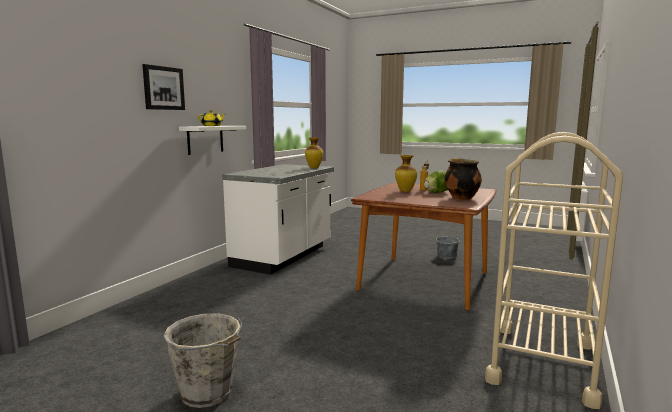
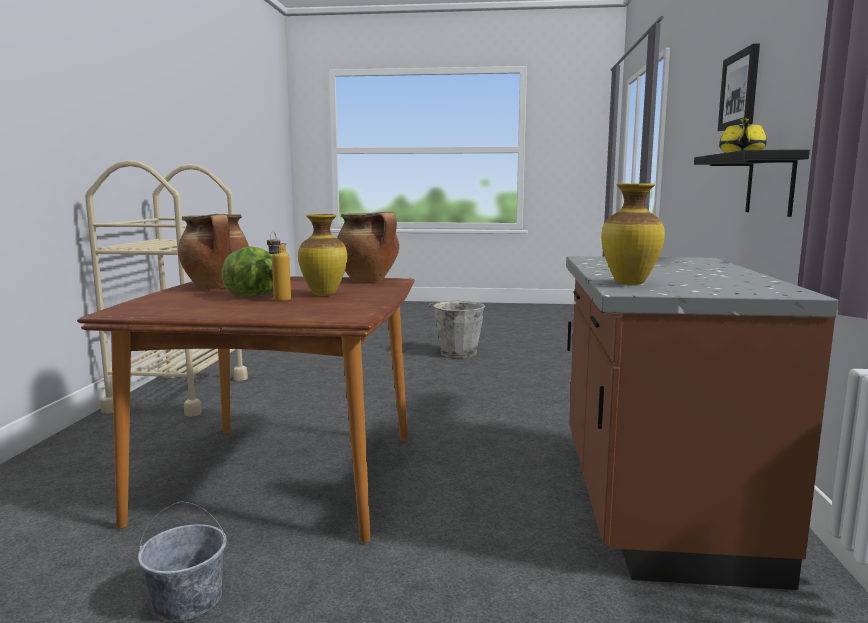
camera: 160 degrees right, 0 degrees up
white shelf [179,126,246,155] -> black shelf [694,149,810,217]
white counter [222,164,334,275] -> brown counter [566,256,838,590]
none -> cooking pot [337,212,399,282]

